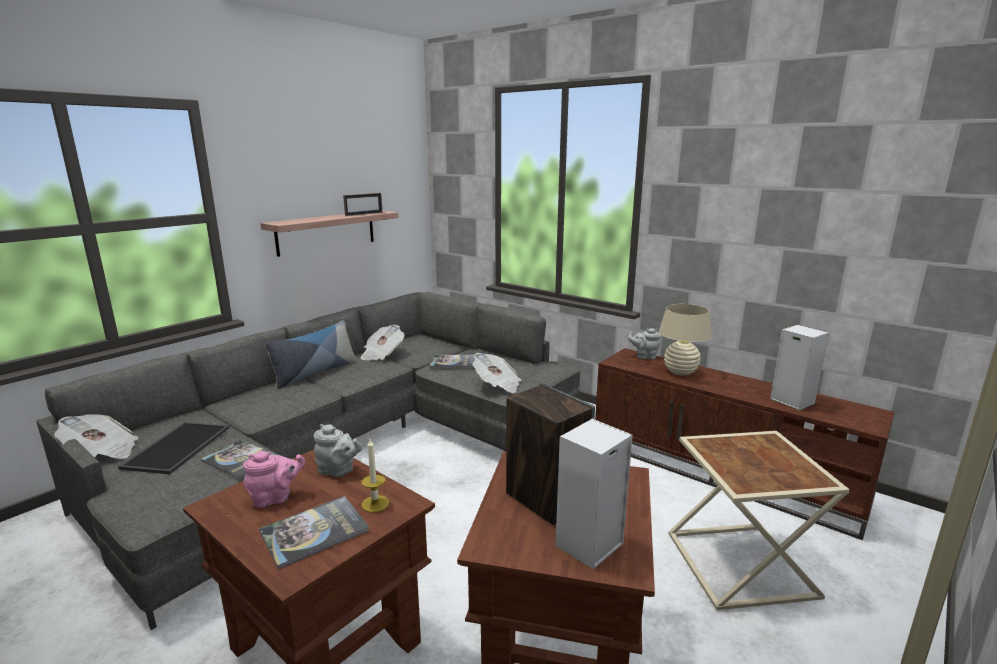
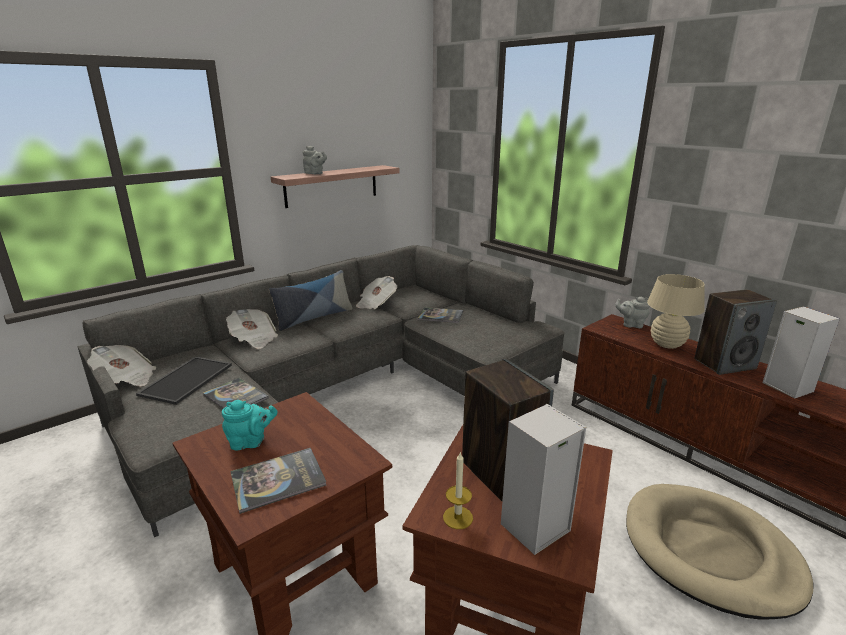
camera: 10 degrees right, 5 degrees up
pink teapot [243,451,305,508] -> turquoise teapot [222,400,278,451]
grey teapot [314,424,363,477] -> grey teapot moved to [303,146,327,174]
picture frame [343,193,383,216] -> none
candle [361,439,389,512] -> candle moved to [443,451,473,529]
newspaper [472,353,521,393] -> newspaper moved to [226,309,278,349]
beige side table [668,431,850,610] -> beige dog bed [626,484,814,619]
none -> speaker [694,289,777,375]

